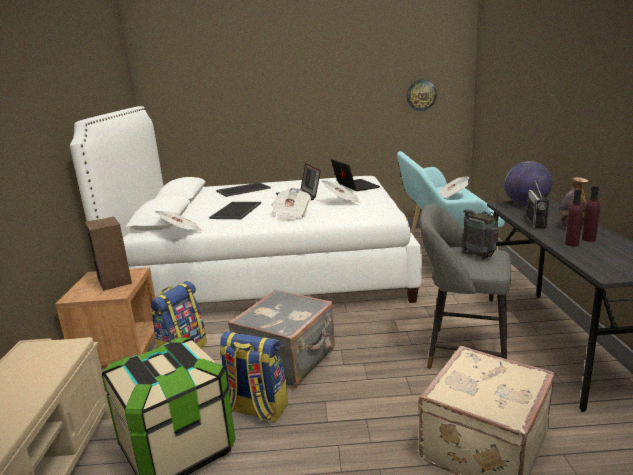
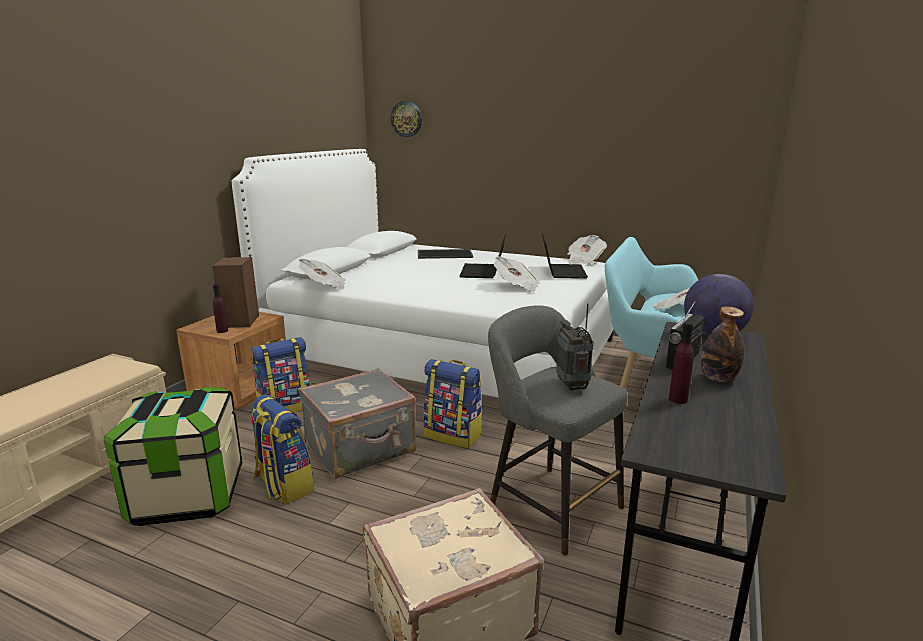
camera: 25 degrees right, 0 degrees up
tray [209,202,261,219] -> none
newspaper [272,188,311,222] -> newspaper moved to [567,235,607,264]
wall clock [406,80,437,111] -> wall clock moved to [391,101,422,137]
purple bottle [582,186,600,242] -> purple bottle moved to [213,284,228,333]
none -> backpack [423,359,482,449]

